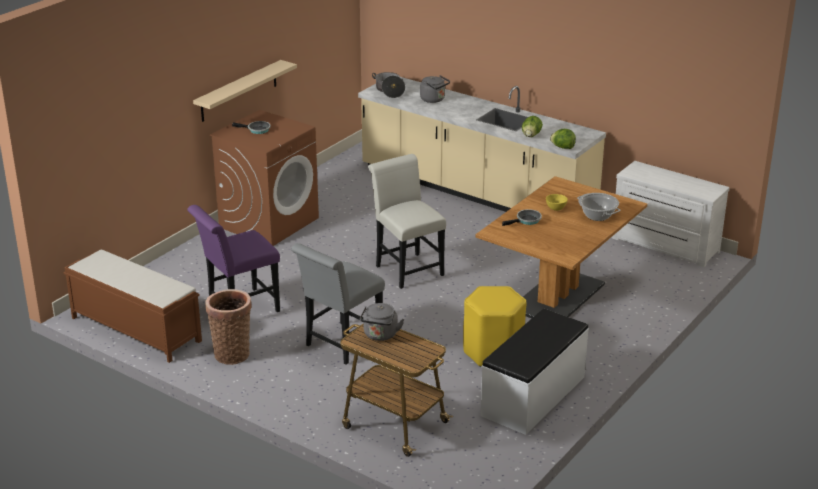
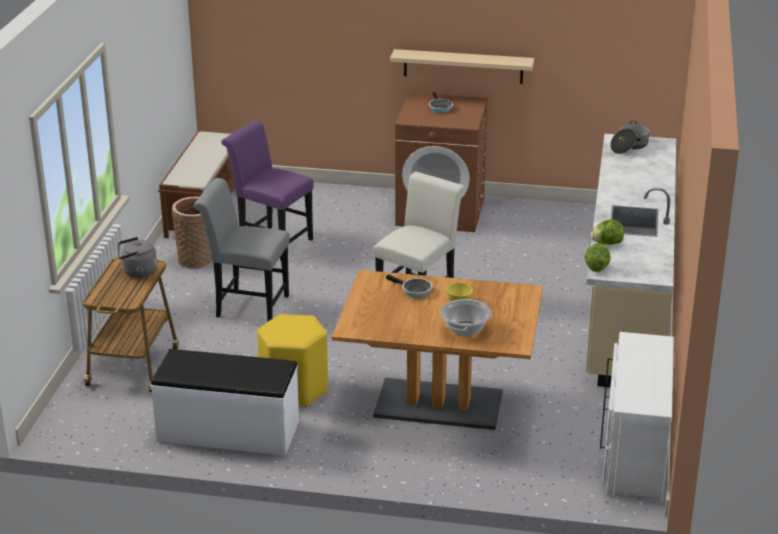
camera: 65 degrees right, 0 degrees up
grey kettle [420,75,450,103] -> none

